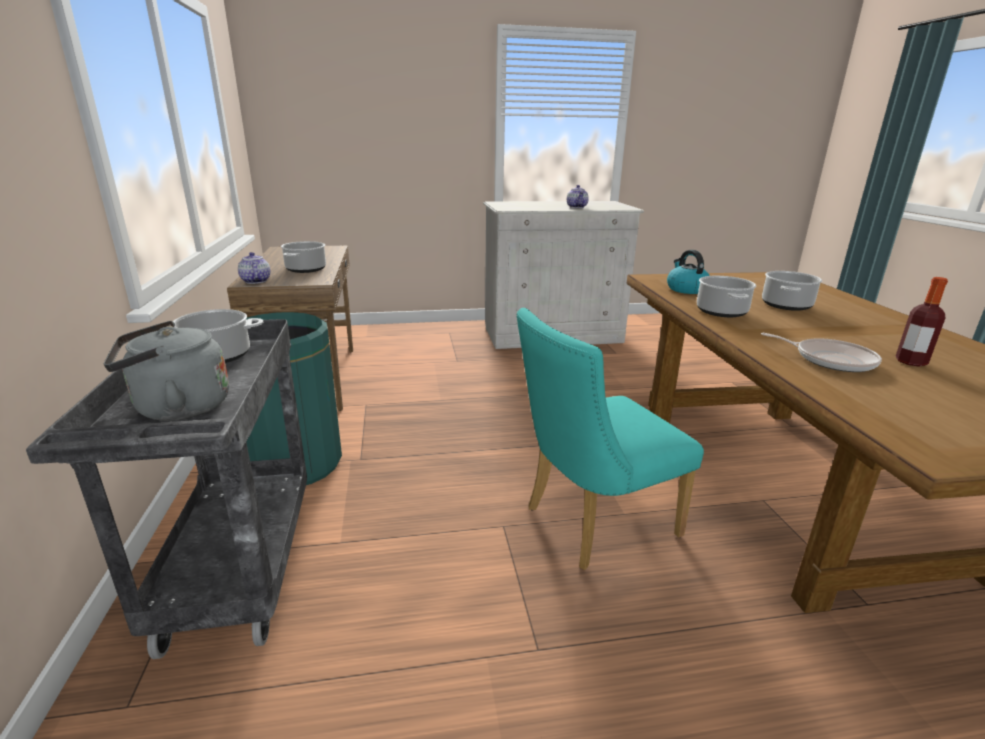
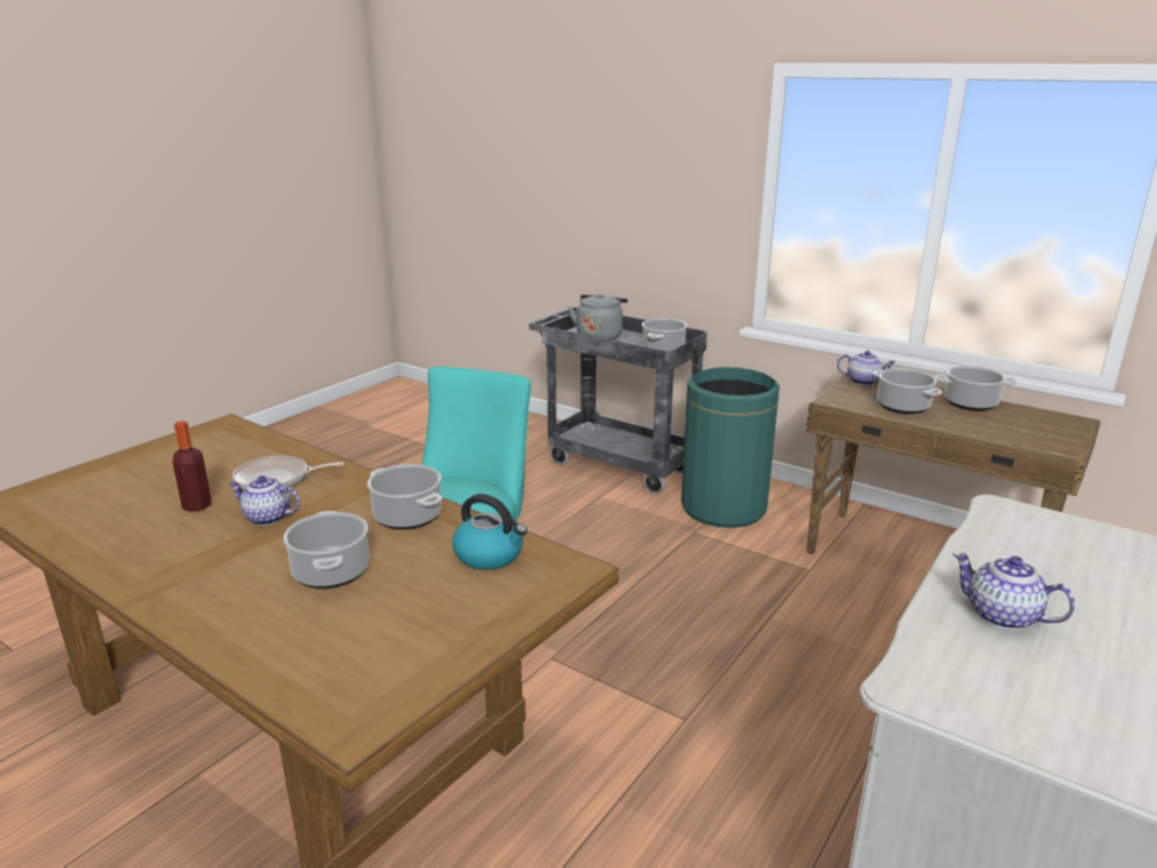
camera: 135 degrees right, 0 degrees up
none -> teapot [229,476,300,526]
none -> cooking pot [935,366,1017,411]

